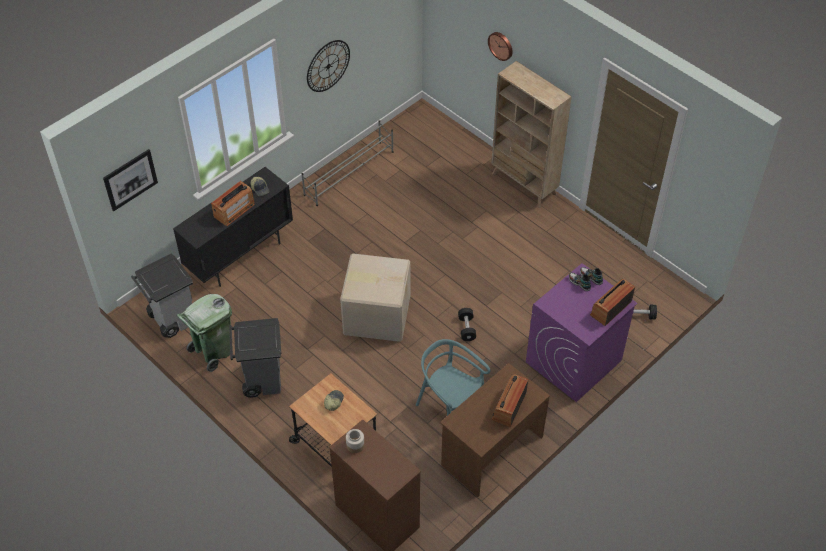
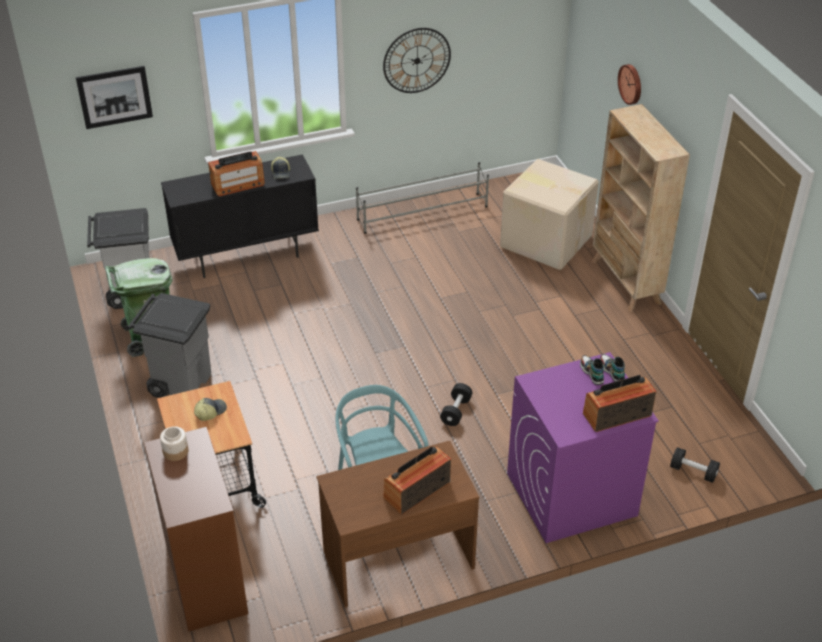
camera: 25 degrees right, 10 degrees down
cardboard box [340,254,410,342] -> cardboard box moved to [500,159,599,270]

